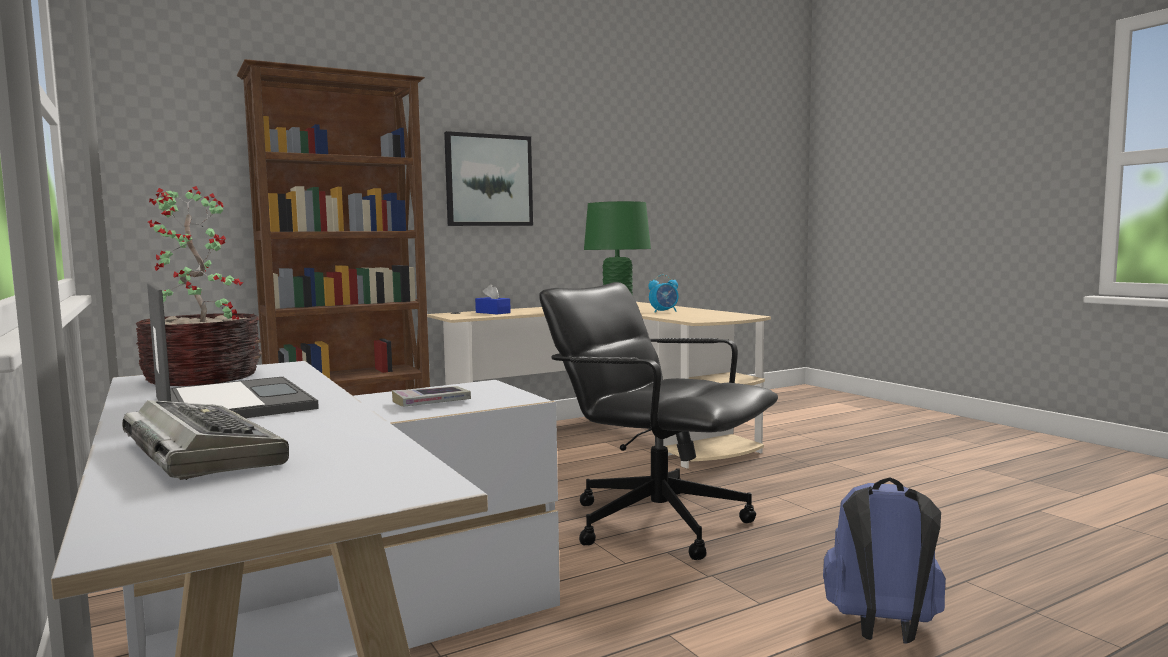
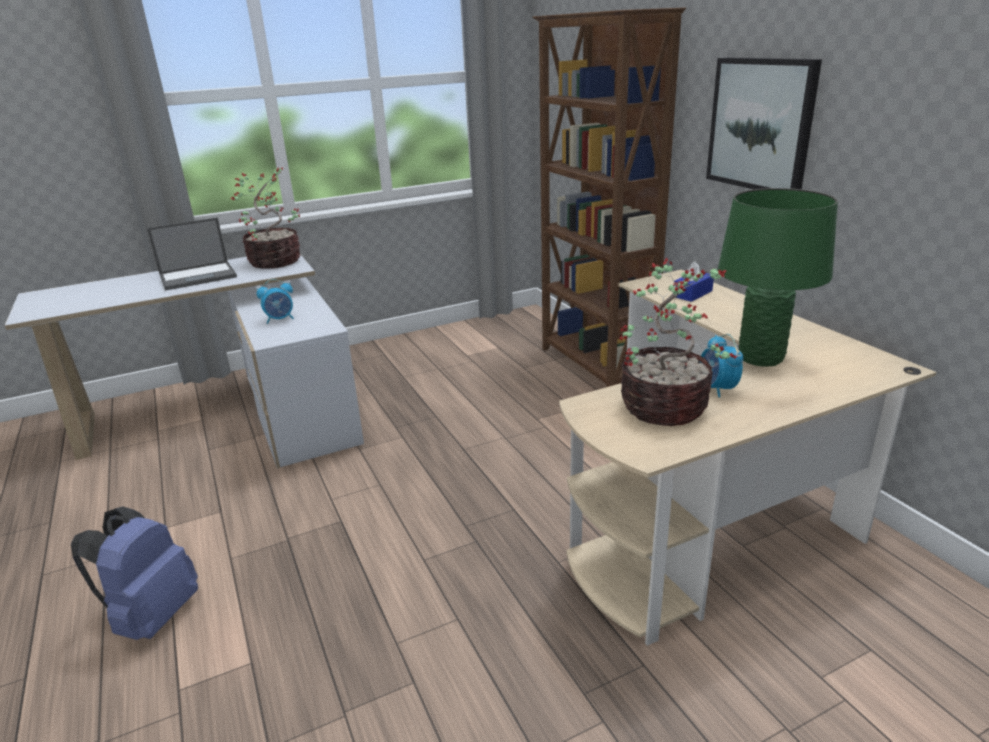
camera: 95 degrees right, 20 degrees up
keyboard [122,400,289,480] -> none
book [392,386,471,407] -> alarm clock [257,279,294,324]
black office chair [539,282,778,560] -> none
none -> potted plant [619,258,737,426]

